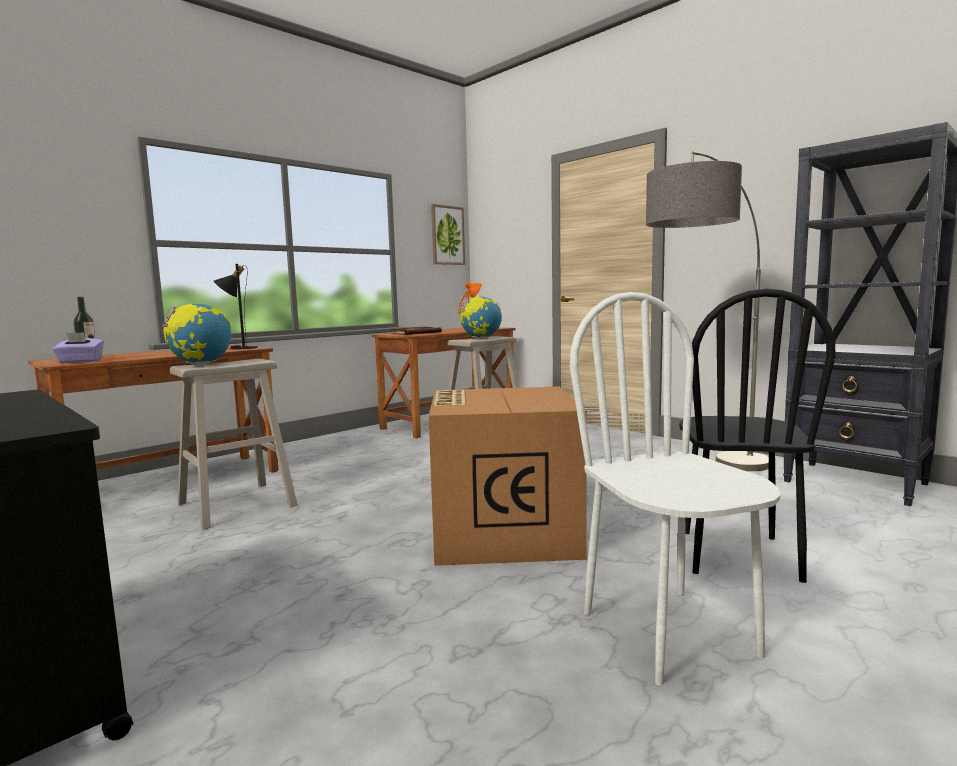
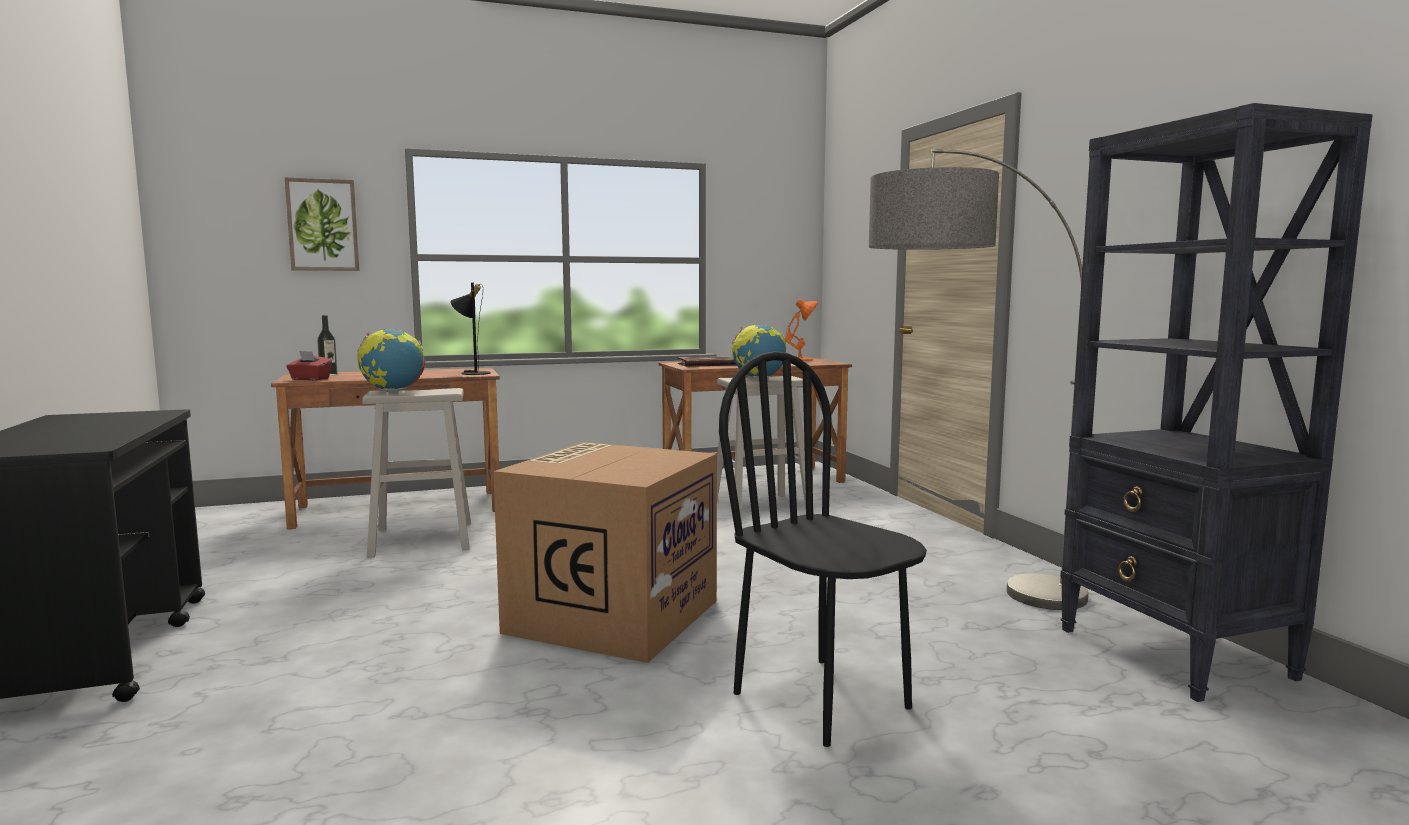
camera: 25 degrees right, 0 degrees up
purple tissue box [52,332,104,363] -> red tissue box [286,351,332,380]
picture [431,204,465,265] -> picture moved to [285,177,360,271]
white chair [570,292,781,685] -> none
black chair [679,288,835,583] -> black chair turned 105 degrees clockwise [719,351,927,747]

